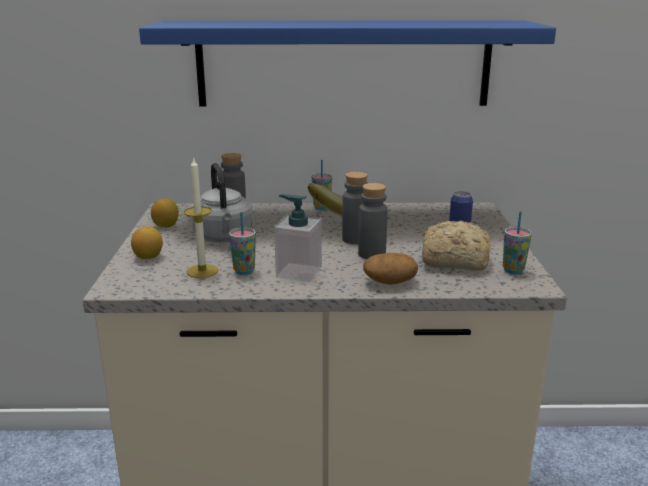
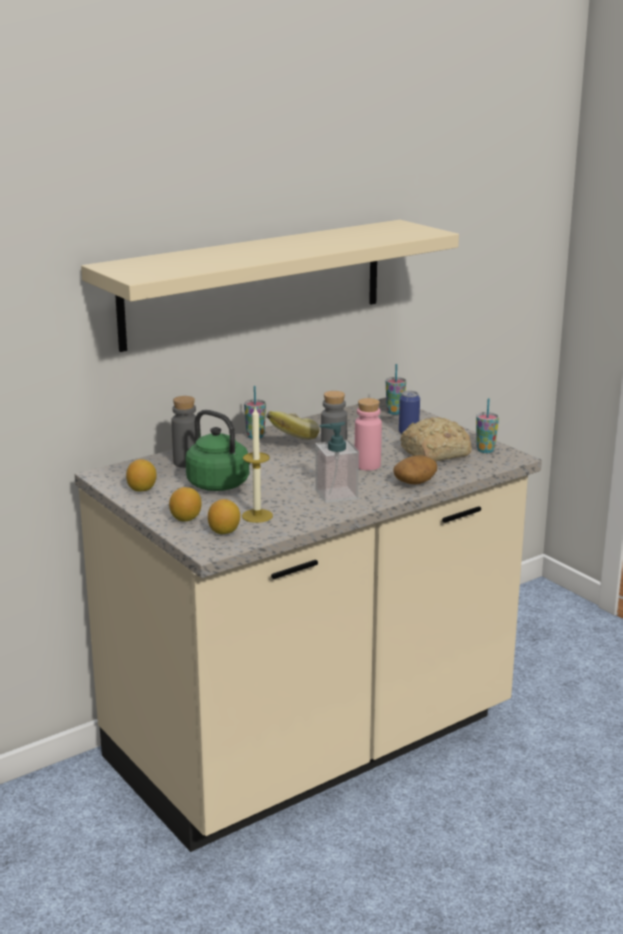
camera: 35 degrees left, 0 degrees up
blue shelf [139,20,556,106] -> beige shelf [81,220,459,352]
grey kettle [193,163,254,243] -> green kettle [185,410,250,491]
cup [229,212,256,275] -> cup moved to [386,364,406,415]
grey bottle [358,183,388,259] -> pink bottle [355,398,382,470]
none -> lemon [208,499,240,534]

